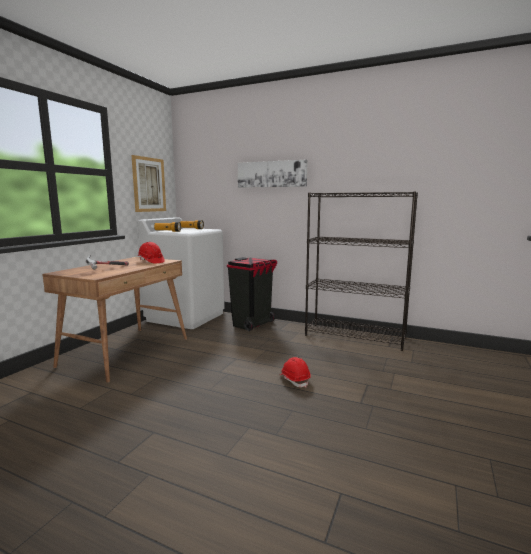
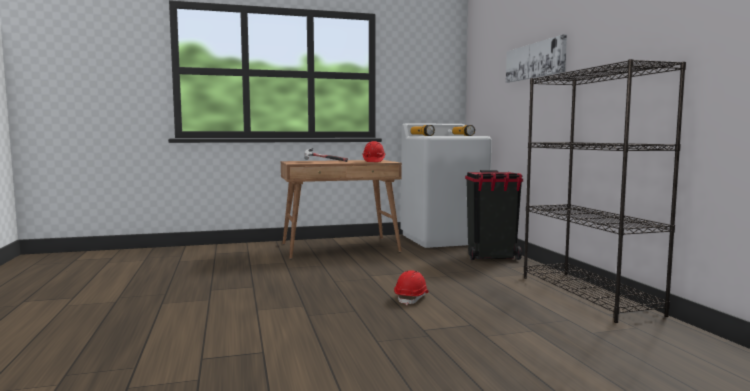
camera: 50 degrees right, 5 degrees down
picture [131,155,166,212] -> none

